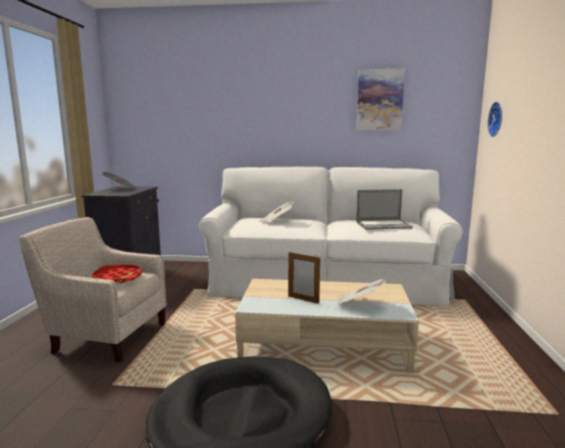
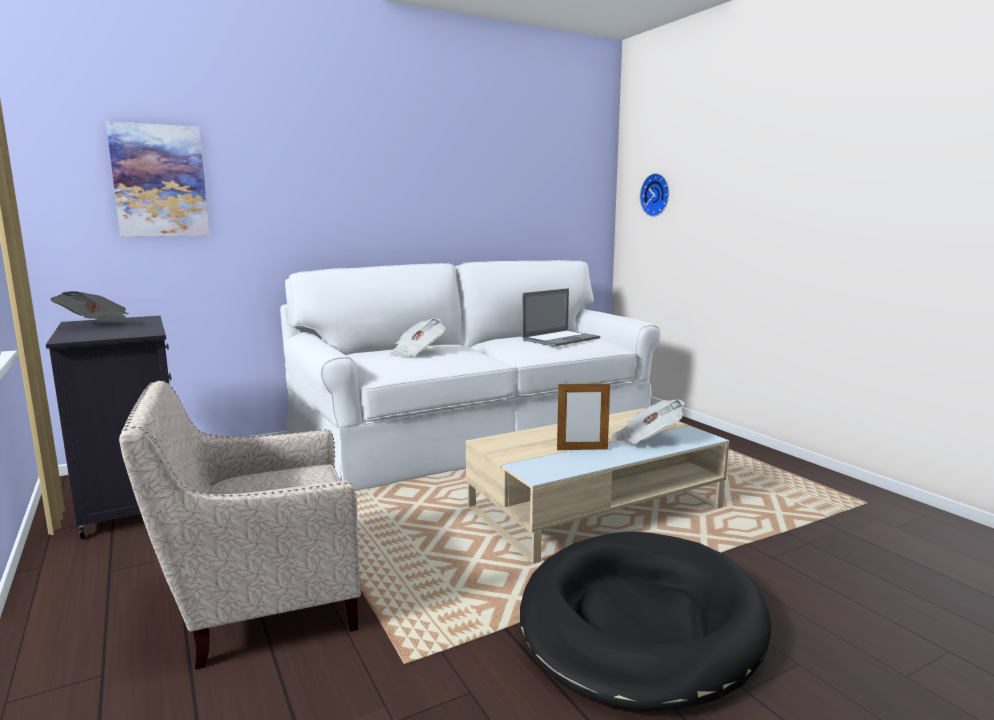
camera: 35 degrees left, 0 degrees up
red tray [92,264,142,283] -> none
picture [357,69,405,130] -> picture moved to [106,121,210,237]

